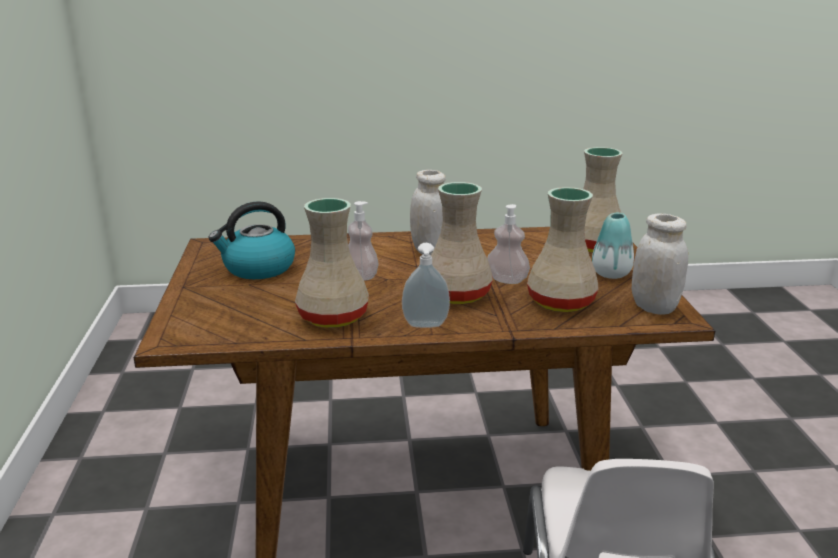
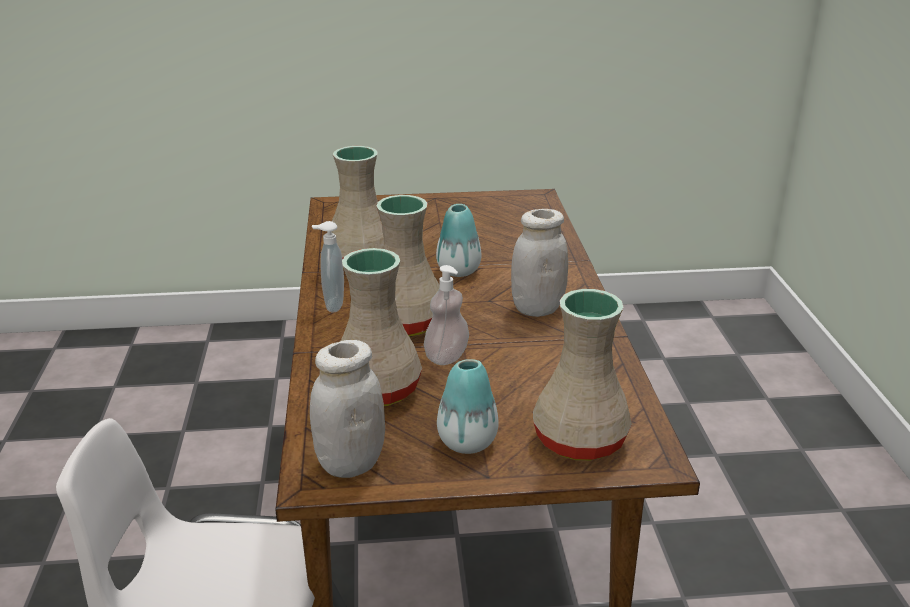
camera: 90 degrees right, 5 degrees up
kettle [208,201,295,279] -> none
soap dispenser [348,201,379,281] -> vase [436,204,481,277]

